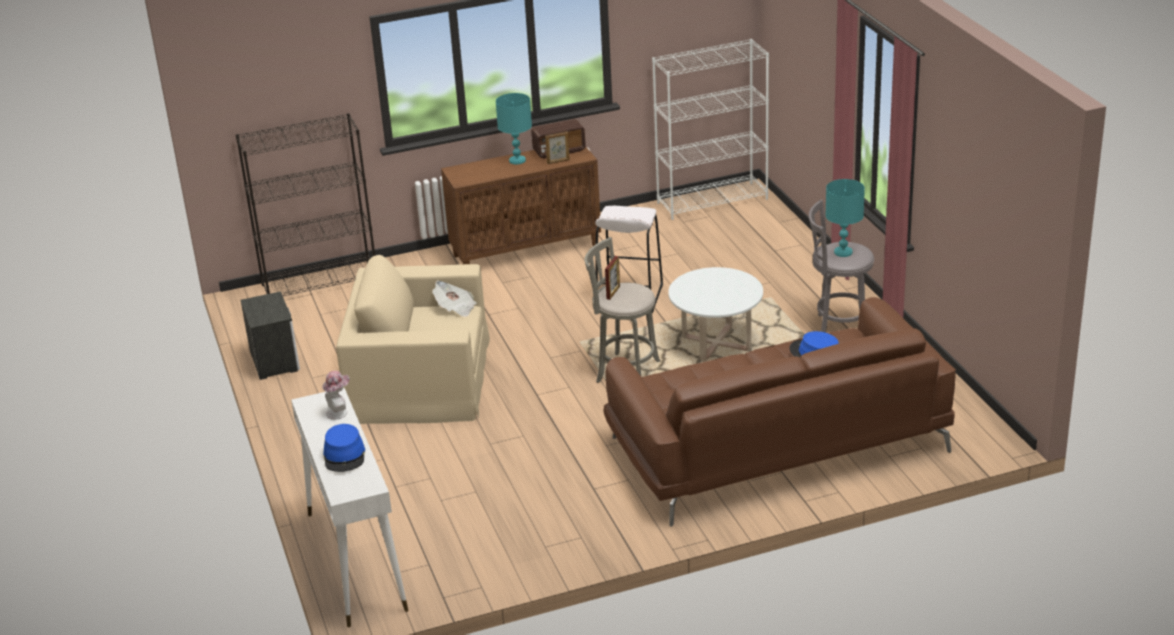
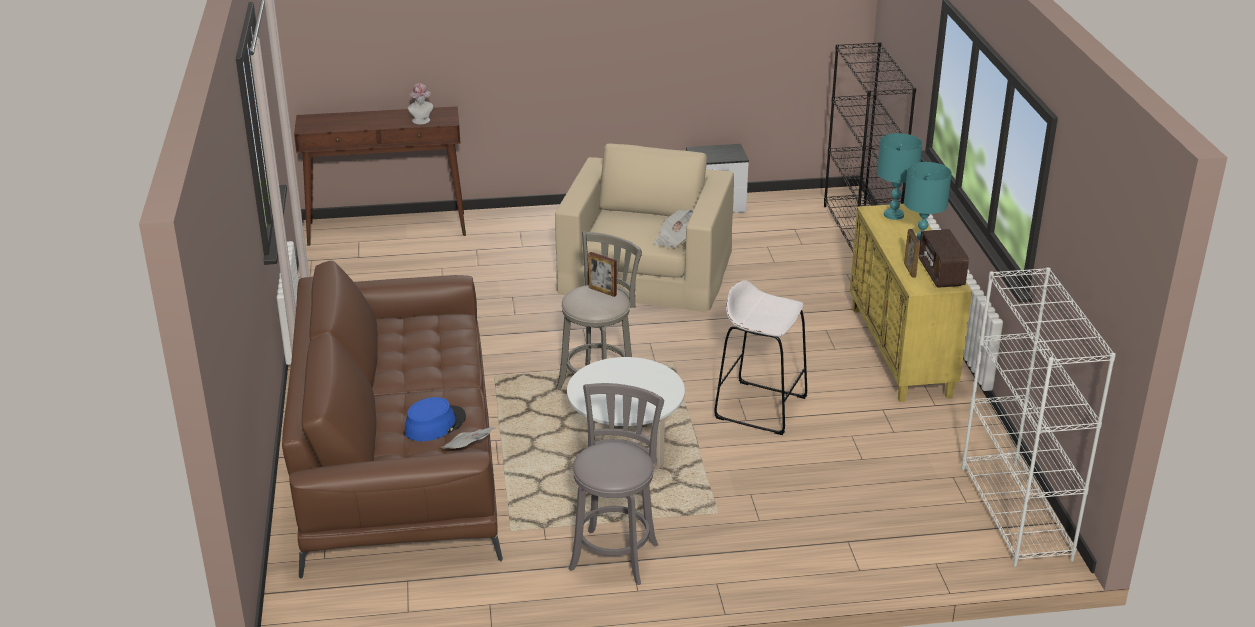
camera: 100 degrees right, 0 degrees up
white console table [291,388,408,627] -> brown console table [294,106,466,246]
blue hat [323,424,365,472] -> none
brown cabinet [441,147,601,264] -> yellow cabinet [850,204,972,402]
turquoise table lamp [825,179,865,257] -> turquoise table lamp moved to [877,133,923,220]
none -> newspaper [441,427,495,449]

